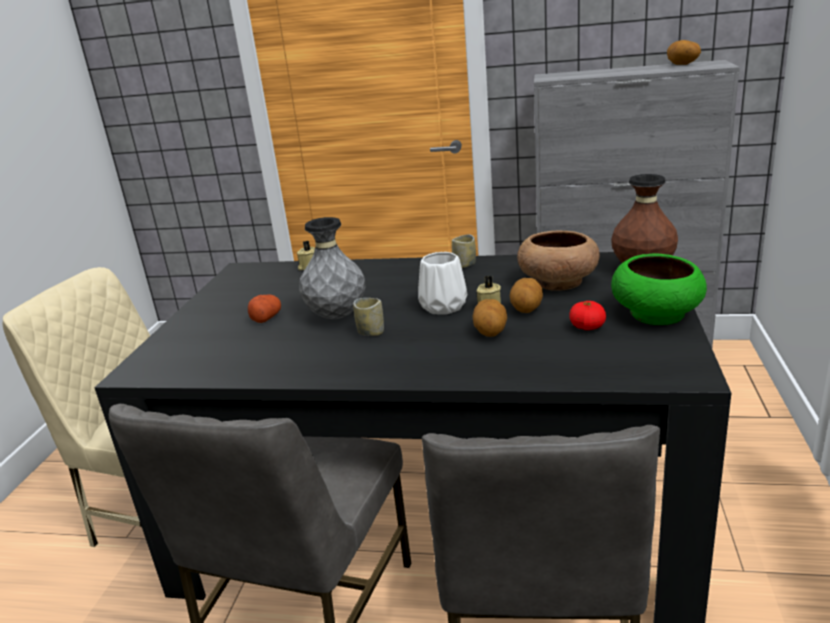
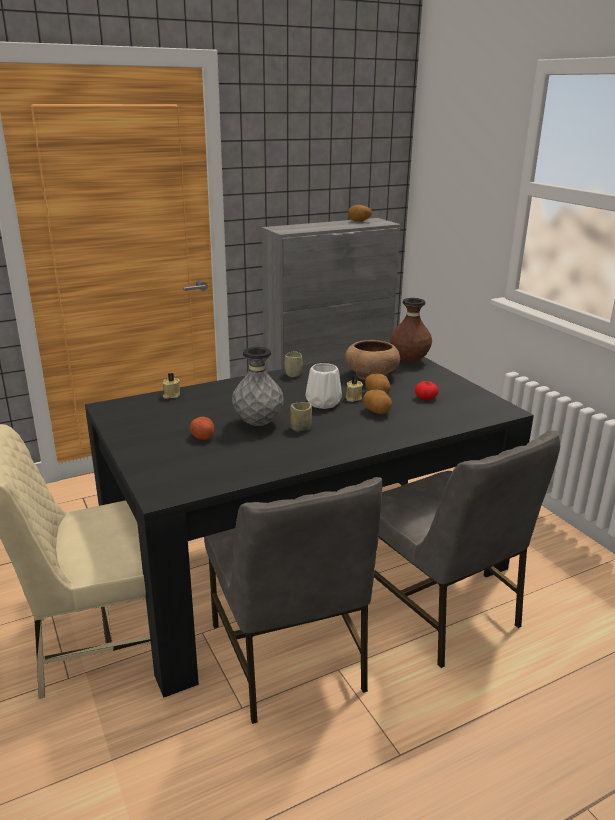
camera: 40 degrees left, 0 degrees up
green bowl [611,253,707,325] -> none

